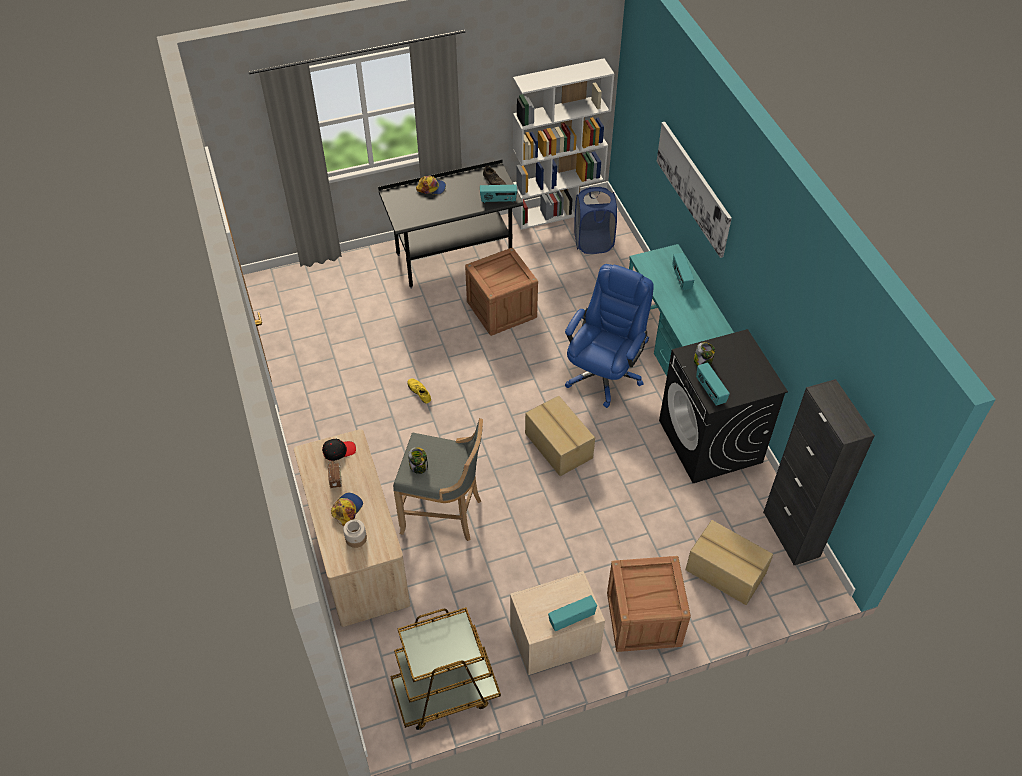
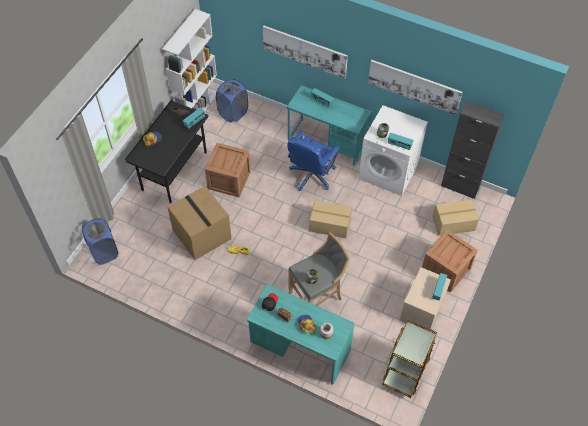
camera: 45 degrees left, 5 degrees up
beige desk [294,429,410,627] -> turquoise desk [247,284,354,384]
blue office chair [565,264,654,408] -> blue office chair turned 135 degrees counterclockwise [287,131,340,191]
black washing machine [659,329,788,483] -> white washing machine [359,105,428,196]
none -> blue laundry basket [81,218,119,265]
none -> cardboard box [167,186,231,260]
none -> picture [368,60,463,115]

